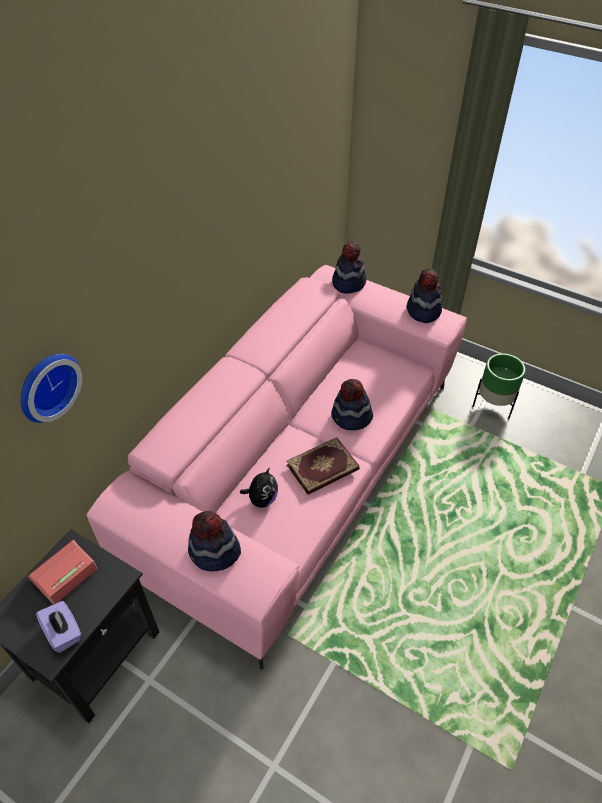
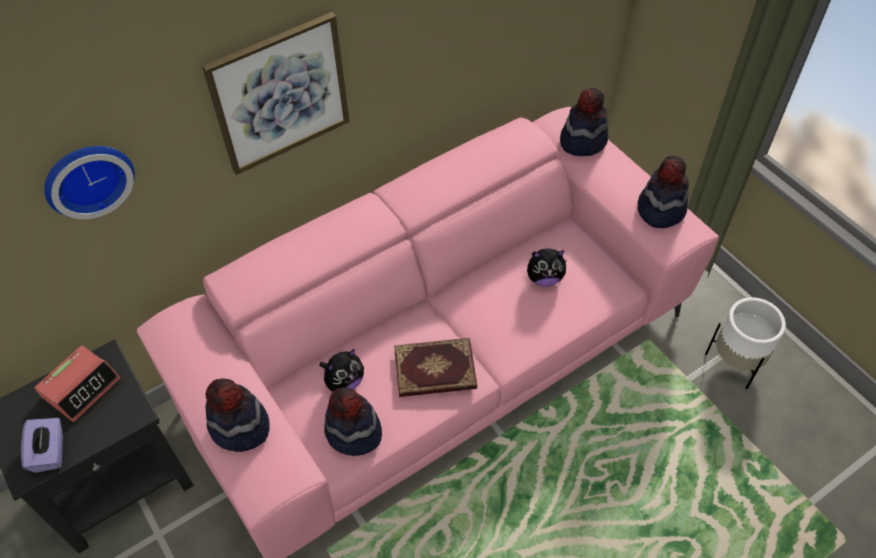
camera: 25 degrees right, 5 degrees up
alarm clock [28,540,97,605] -> alarm clock turned 150 degrees clockwise [35,346,120,422]
hat [331,379,373,430] -> hat moved to [324,387,382,456]
green planter [473,353,526,419] -> white planter [705,297,786,389]
none -> picture [202,12,350,175]
none -> plush toy [527,248,567,287]

